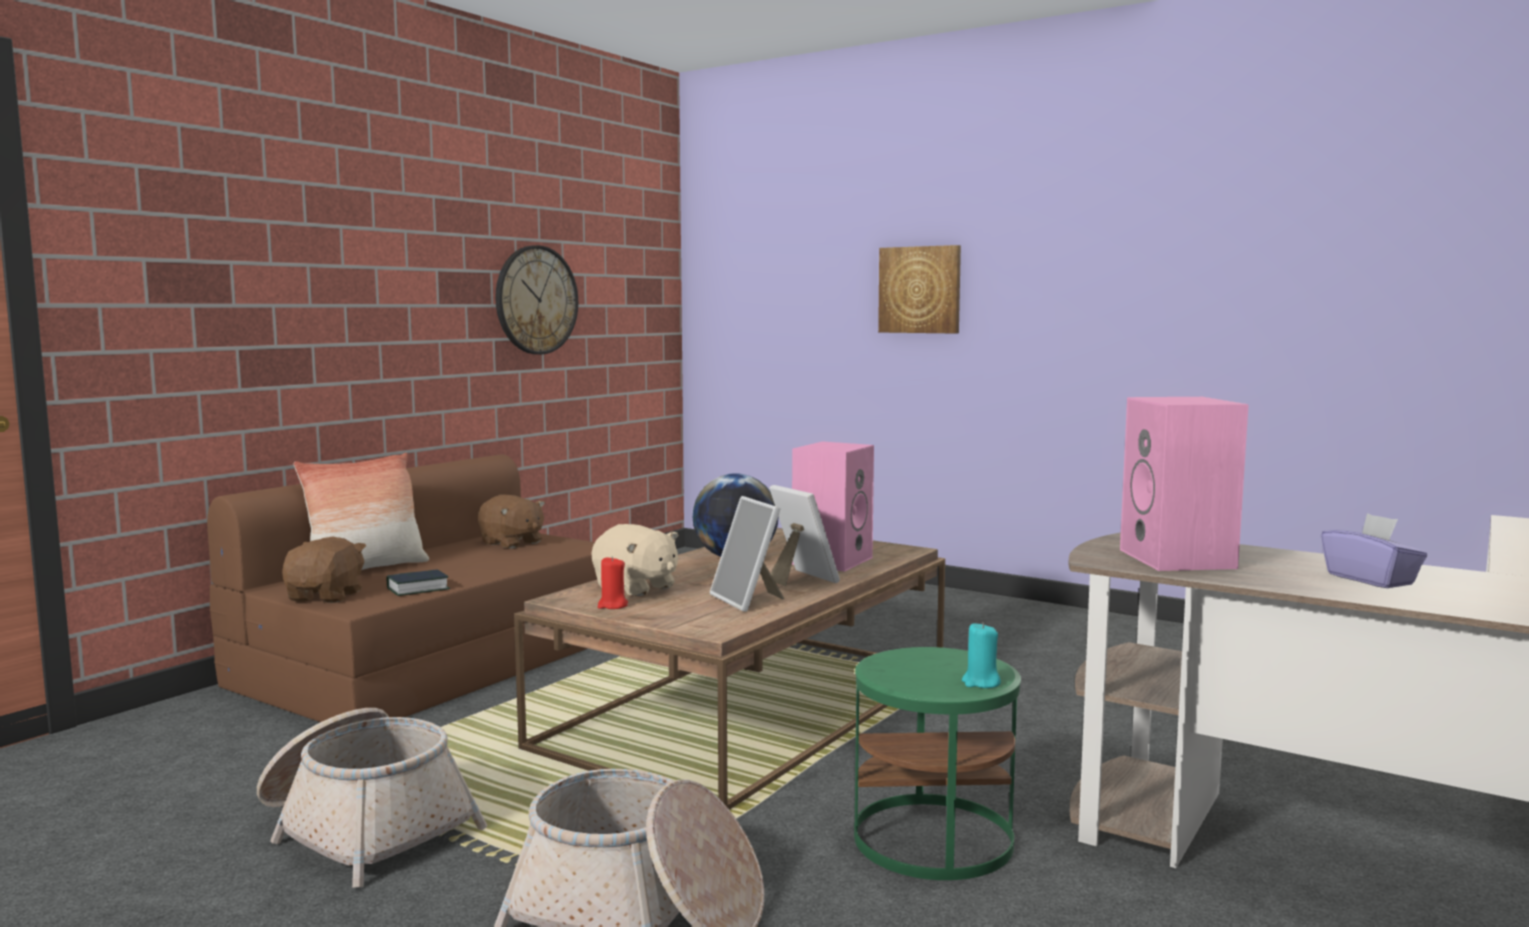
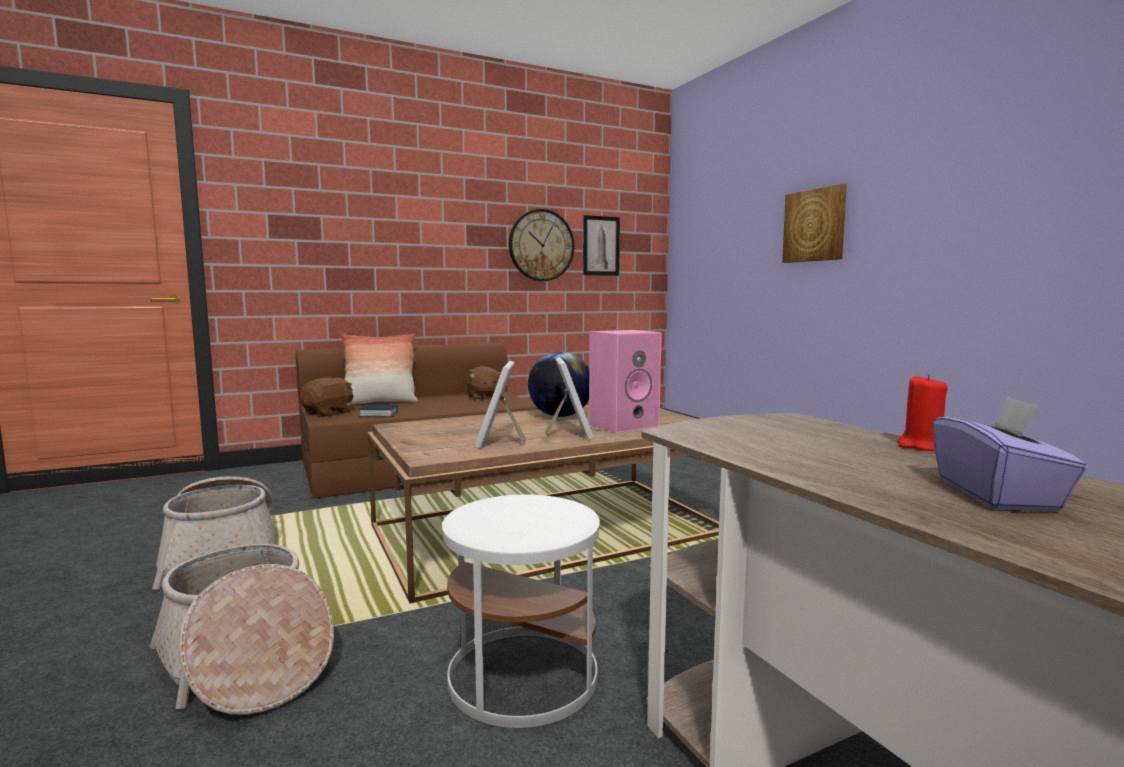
camera: 30 degrees right, 0 degrees up
beige plush toy [591,524,678,596] -> none
red candle [598,556,628,609] -> red candle moved to [897,374,948,451]
green side table [854,647,1021,880] -> white side table [442,494,600,728]
turquoise candle [962,622,1001,688] -> none
pink speaker [1120,397,1249,571] -> none
none -> picture [583,215,620,276]

